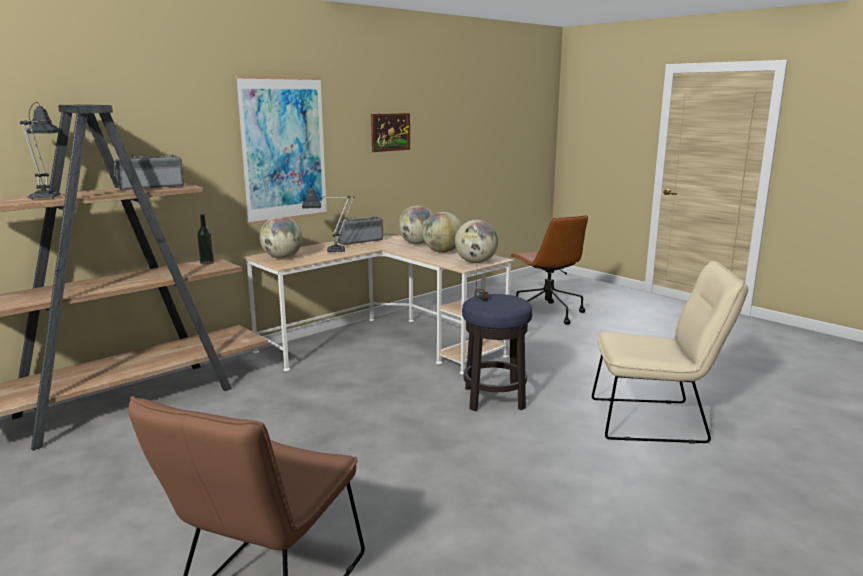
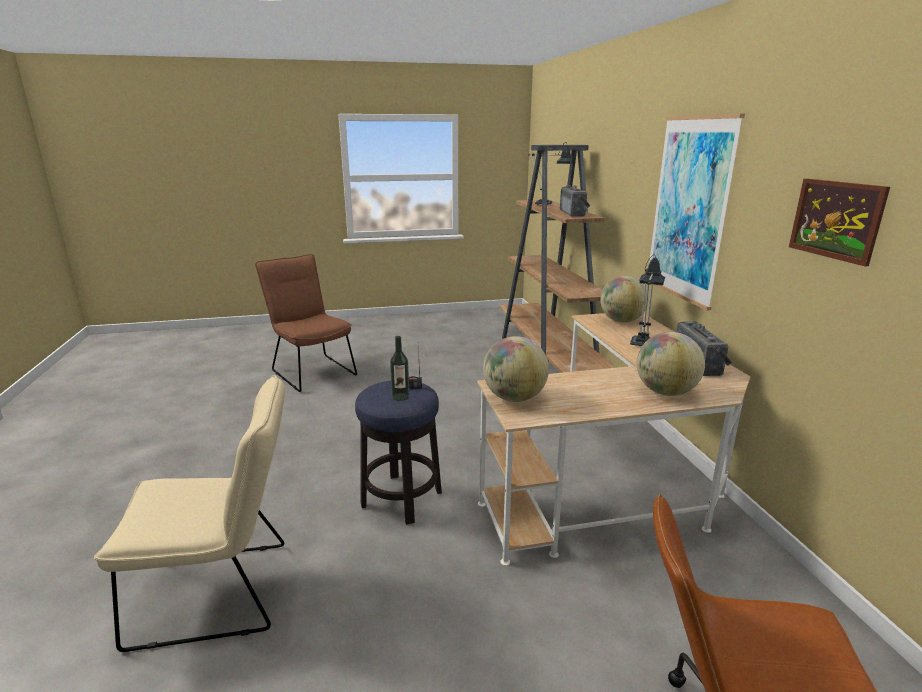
camera: 120 degrees right, 5 degrees up
bottle [197,214,214,265] -> bottle moved to [390,336,410,401]
globe [422,212,462,253] -> none
beige chair [592,261,748,444] -> beige chair turned 135 degrees counterclockwise [94,375,285,652]

